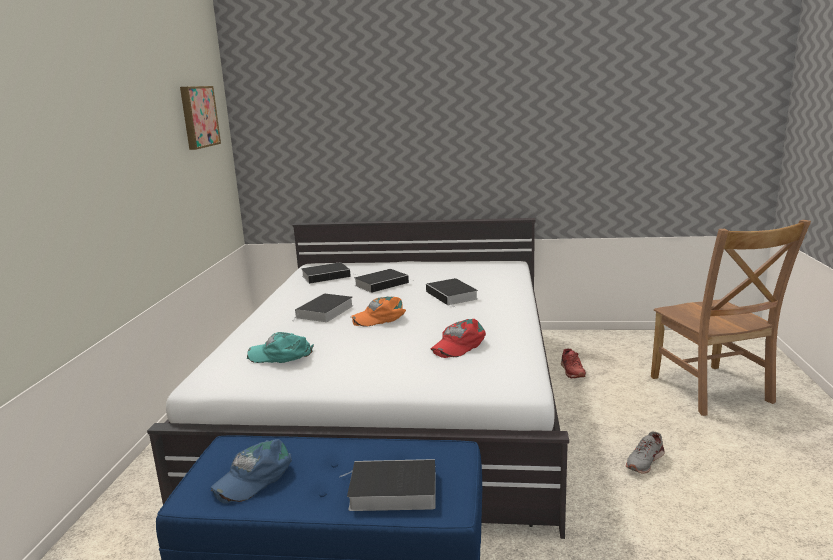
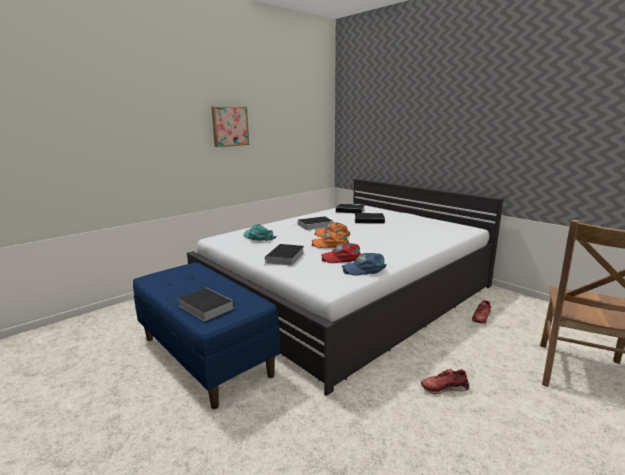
camera: 40 degrees right, 0 degrees up
picture [180,86,221,150] -> picture moved to [211,106,249,147]
blue cap [211,439,292,504] -> blue cap moved to [342,253,387,275]
book [426,278,478,307] -> book moved to [264,244,304,266]
grey shoe [626,431,664,474] -> red shoe [421,369,469,394]
none -> orange cap [312,231,349,248]

